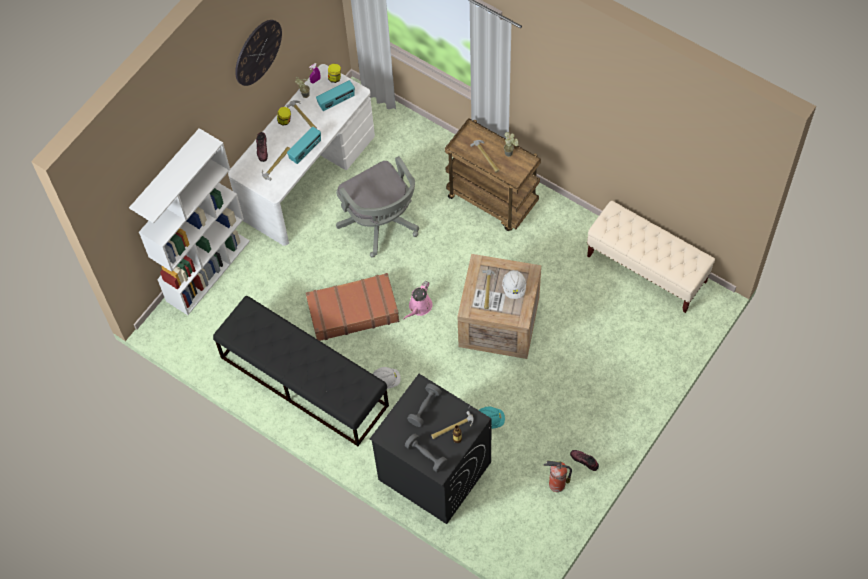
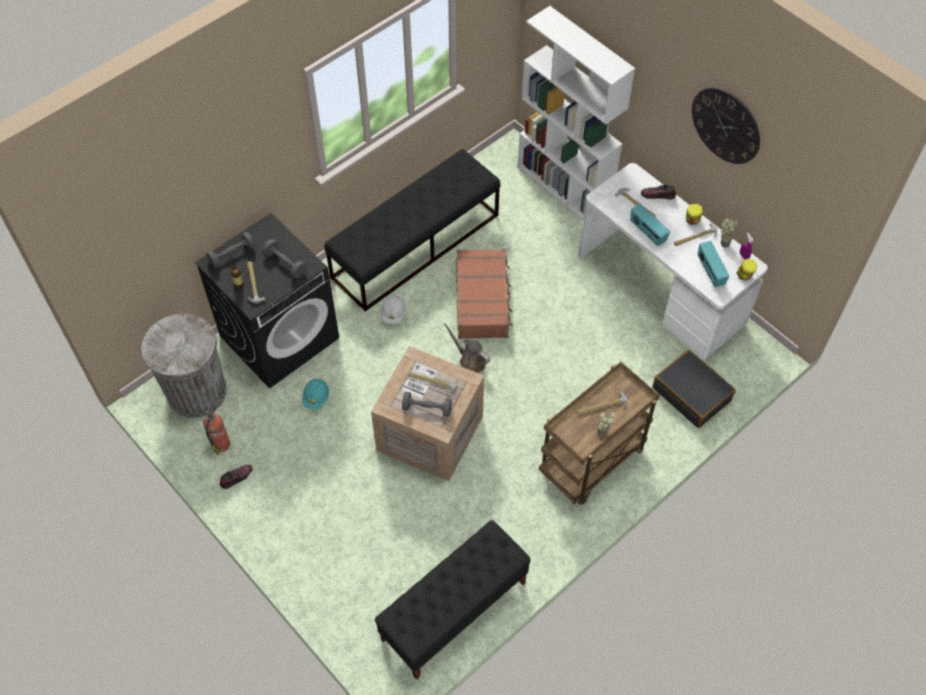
camera: 100 degrees right, 5 degrees down
grey office chair [336,156,419,257] -> none
pink watering can [403,281,433,320] -> brown watering can [444,323,490,373]
white hard hat [502,270,526,299] -> grey dumbbell [402,392,452,417]
beige bench [587,201,715,313] -> black bench [375,520,531,680]
none -> grey trash can [142,314,227,418]
none -> black suitcase [653,350,736,428]

